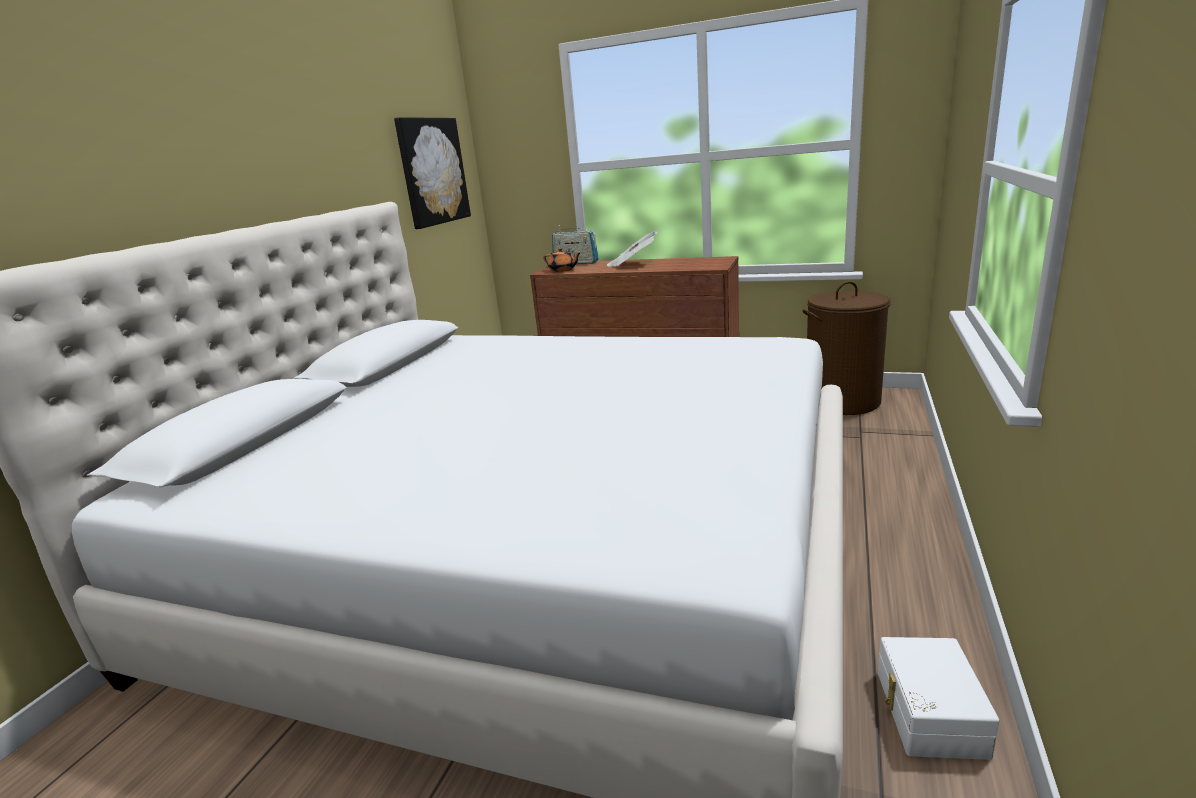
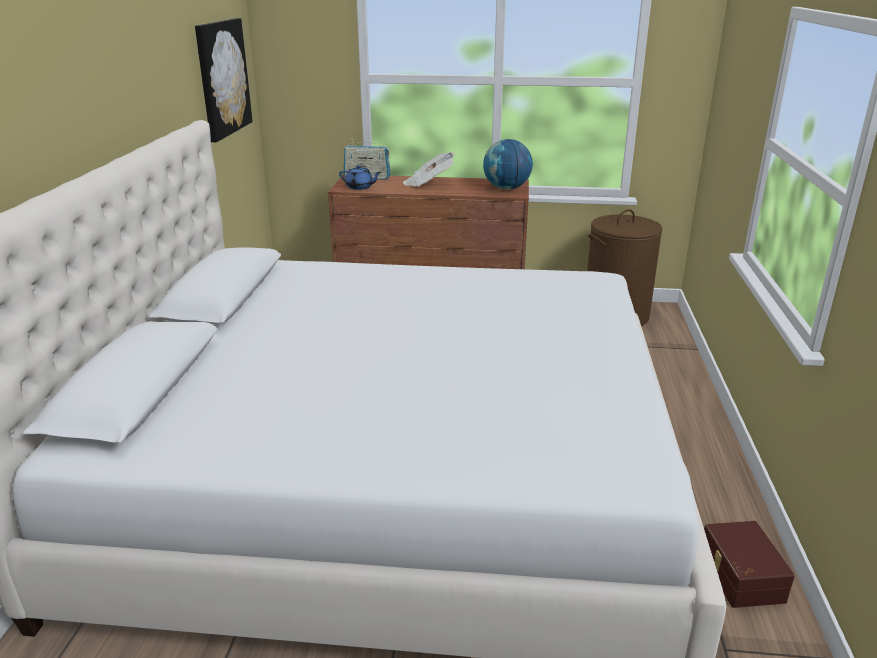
camera: 15 degrees left, 5 degrees up
orange teapot [543,248,580,272] -> blue teapot [339,165,381,190]
white storage box [878,637,1000,760] -> brown storage box [704,521,795,608]
none -> globe [483,139,533,190]

